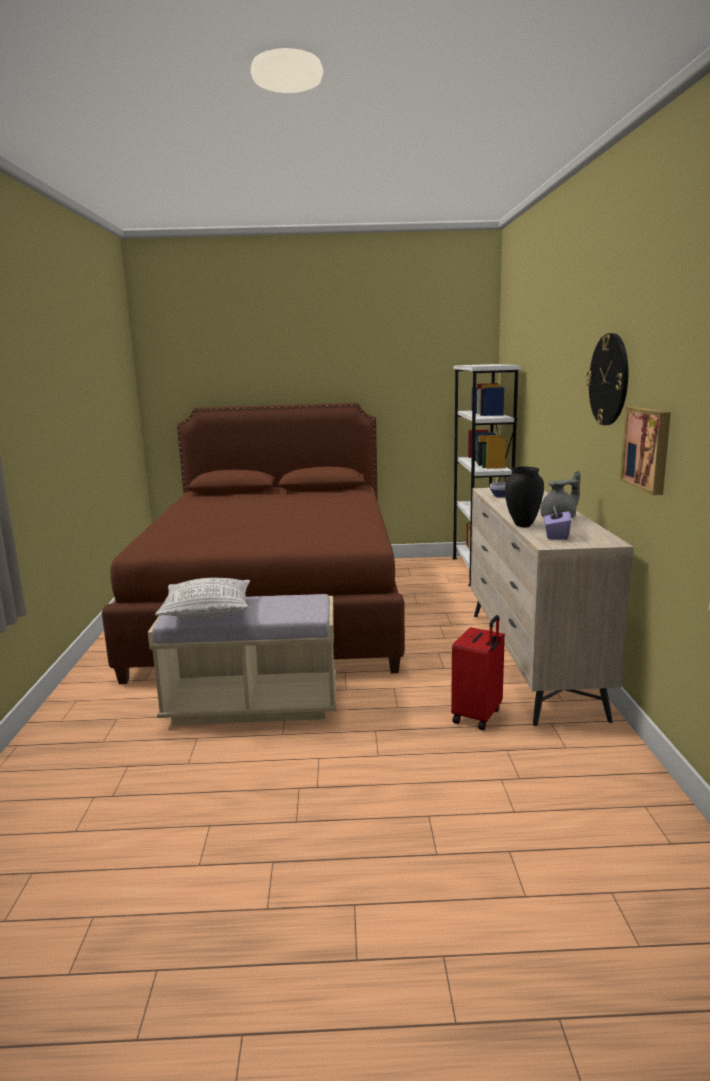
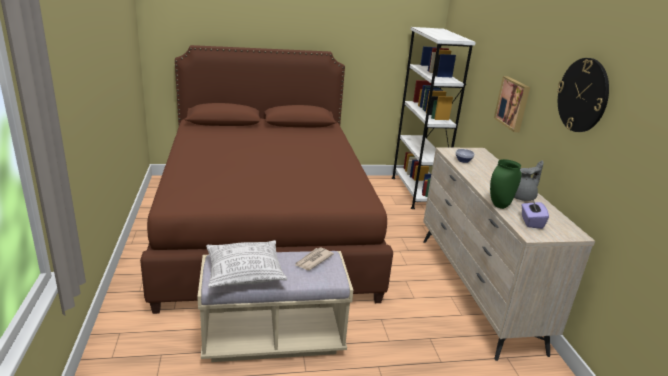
camera: 10 degrees left, 10 degrees up
red suitcase [451,615,505,730] -> none
black vase [505,467,544,527] -> green vase [490,159,522,209]
picture [620,407,671,495] -> picture moved to [494,76,530,132]
none -> newspaper [294,247,334,270]

